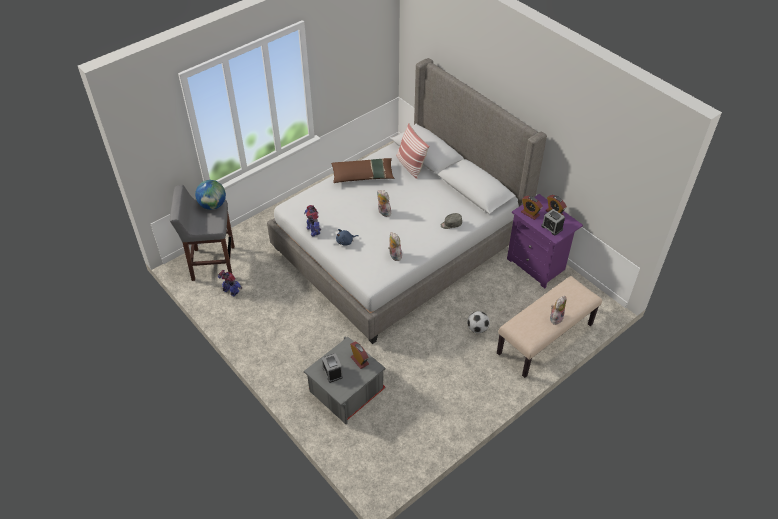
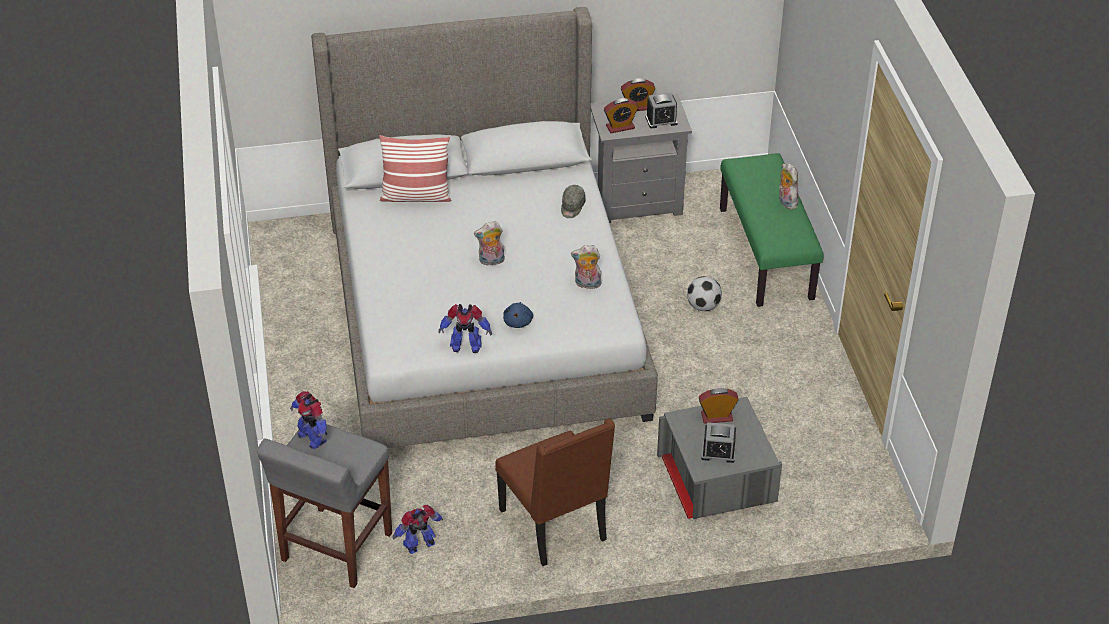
camera: 60 degrees left, 5 degrees down
globe [195,180,226,210] -> toy robot [290,391,327,449]
brown pillow [331,158,394,183] -> none
beige bench [497,276,602,378] -> green bench [720,153,823,307]
purple nightstand [507,194,583,289] -> grey nightstand [591,94,692,223]
none -> brown chair [495,418,615,566]

